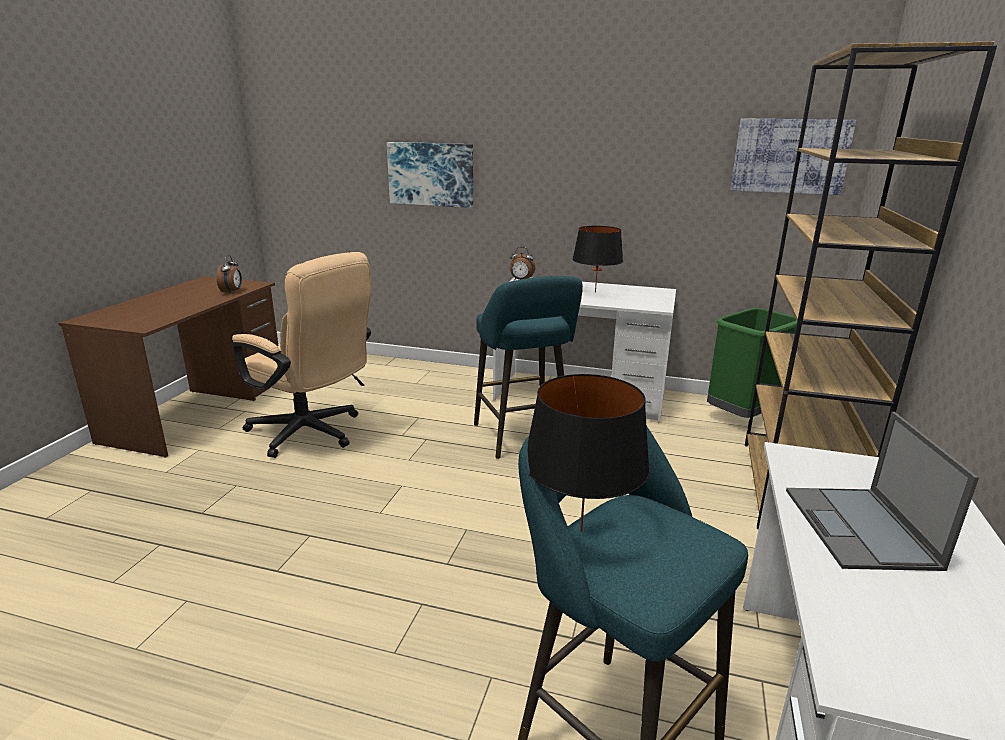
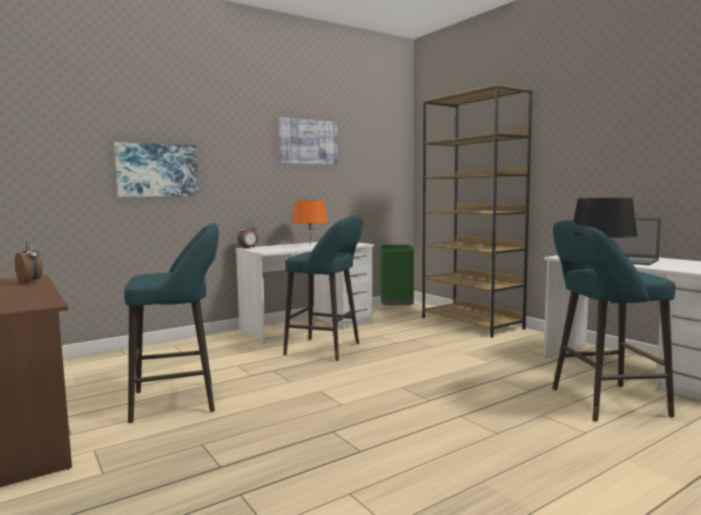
camera: 50 degrees left, 15 degrees down
beige office chair [232,252,371,458] -> turquoise stool [124,223,219,423]
black table lamp [572,226,623,293] -> orange table lamp [292,200,328,246]
picture [731,118,856,195] -> picture moved to [278,117,338,165]

